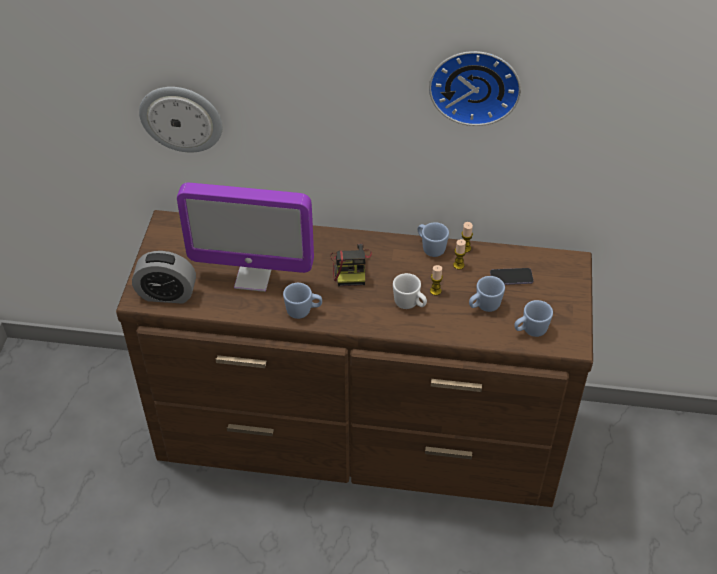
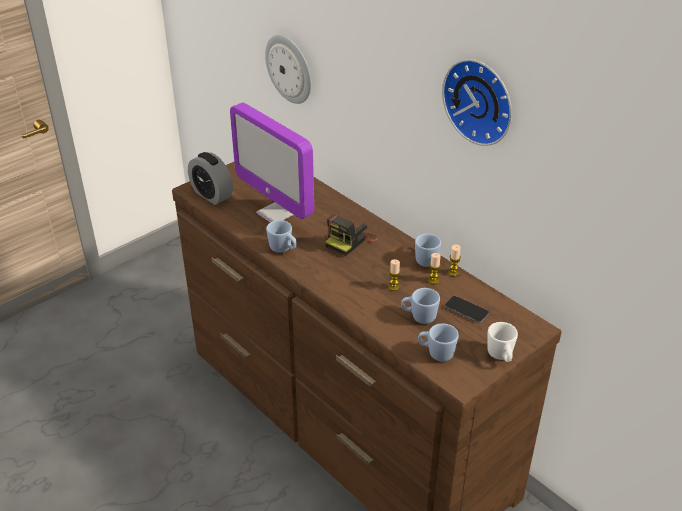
camera: 40 degrees right, 10 degrees down
white mug [393,273,427,309] -> white mug moved to [487,322,518,362]

